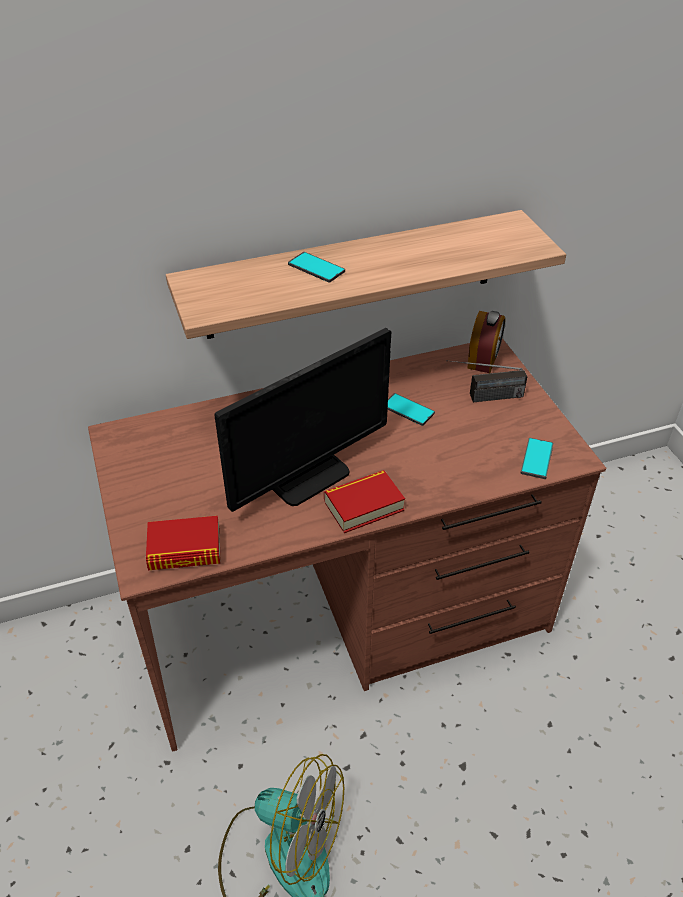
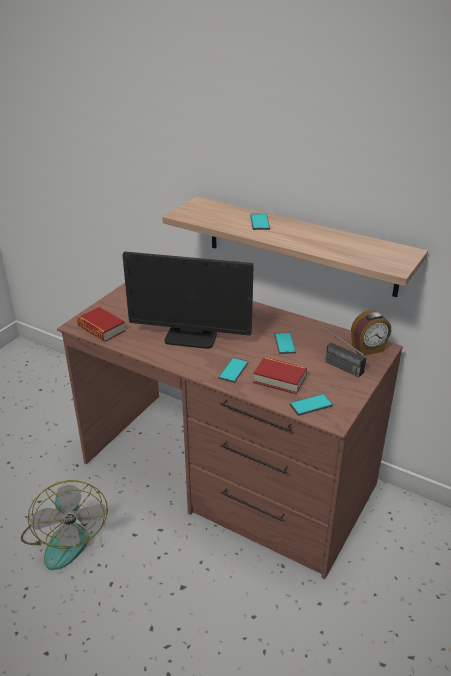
camera: 50 degrees right, 10 degrees down
book [324,470,405,533] -> book moved to [253,357,307,394]
none -> phone [218,357,248,383]

